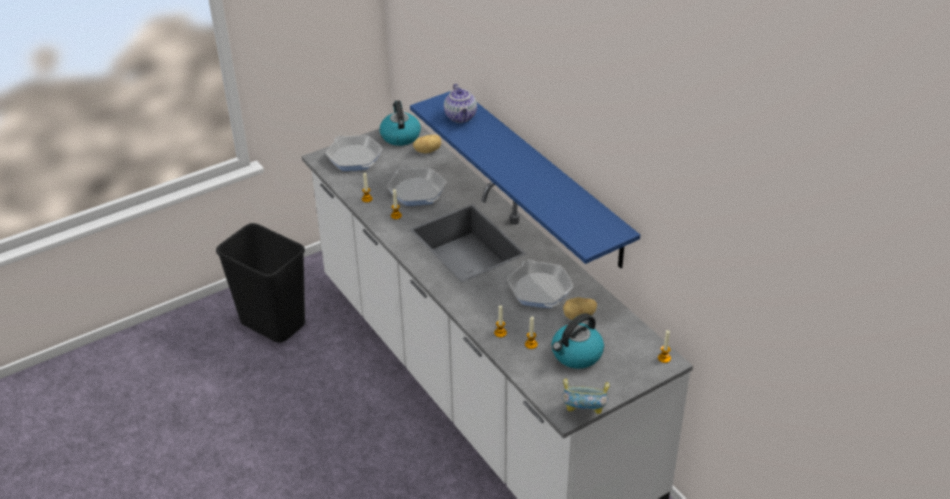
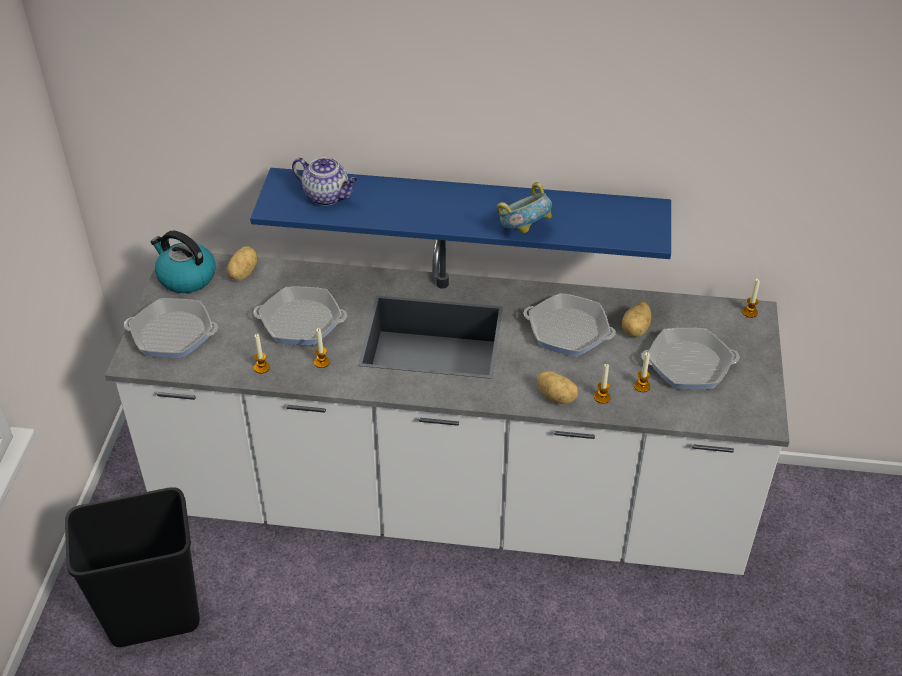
camera: 50 degrees left, 5 degrees up
kettle [552,313,604,369] -> frying pan [641,328,739,389]
bowl [562,379,610,414] -> bowl moved to [497,182,552,233]
none -> potato [537,371,578,404]

